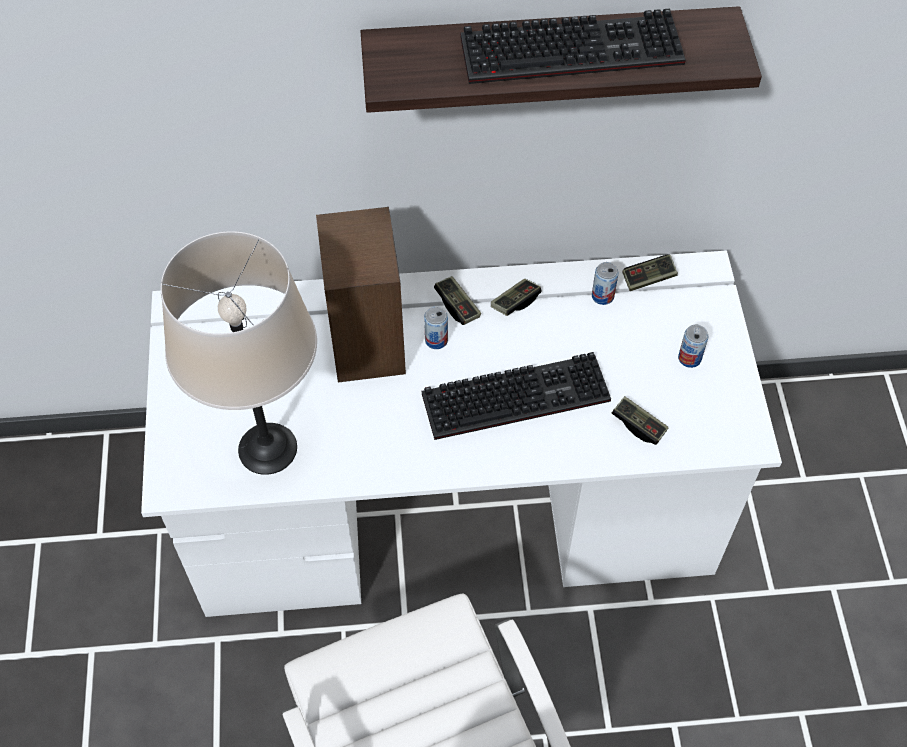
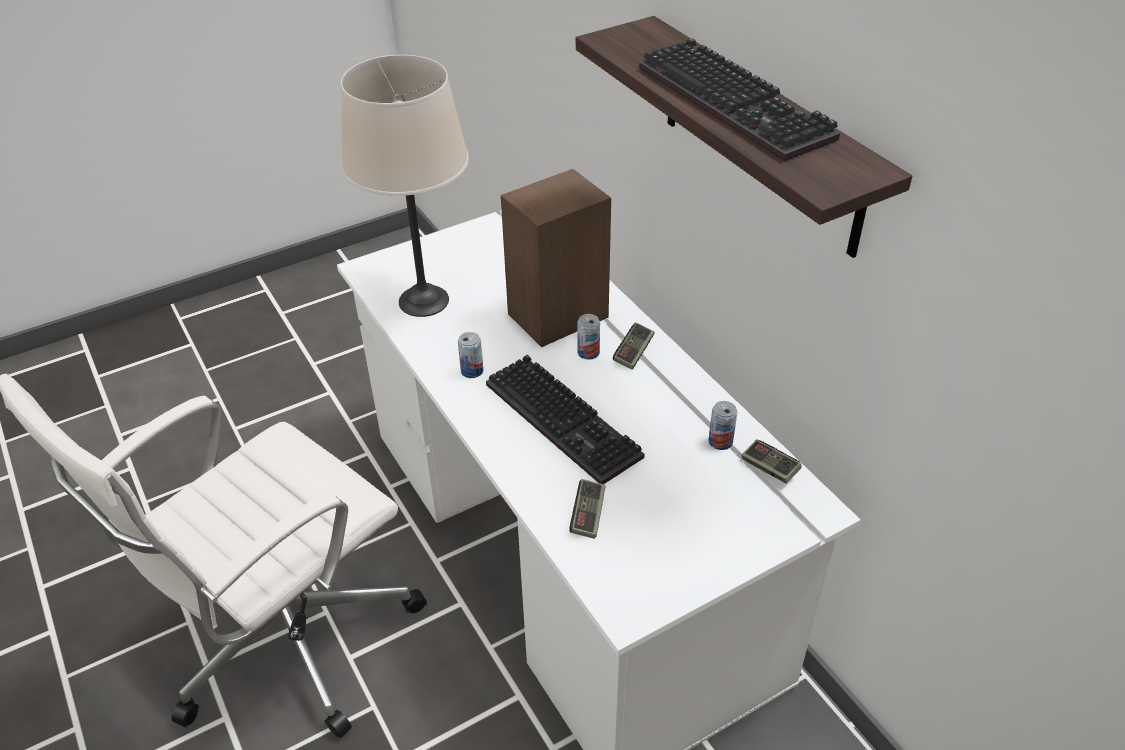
camera: 65 degrees right, 15 degrees down
game controller [491,279,541,316] -> none
can [678,325,708,368] -> can moved to [458,332,483,378]

